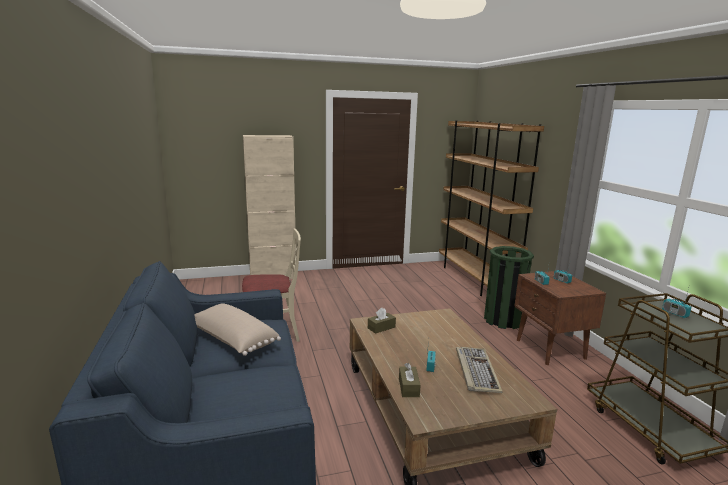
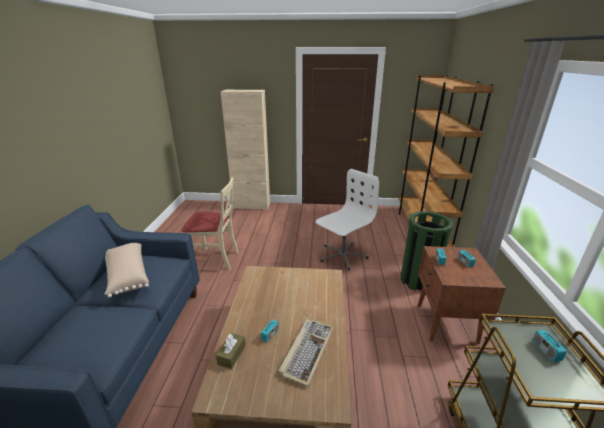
camera: 20 degrees right, 10 degrees up
brown tissue box [368,308,396,334] -> none
none -> white office chair [316,169,379,271]

